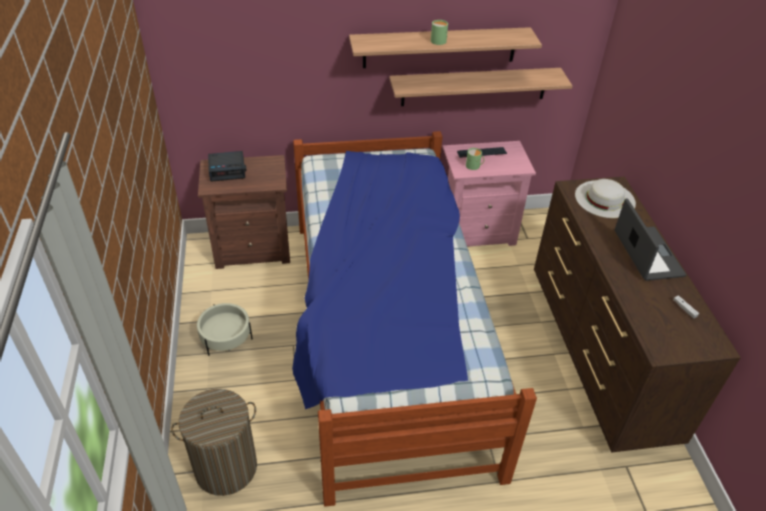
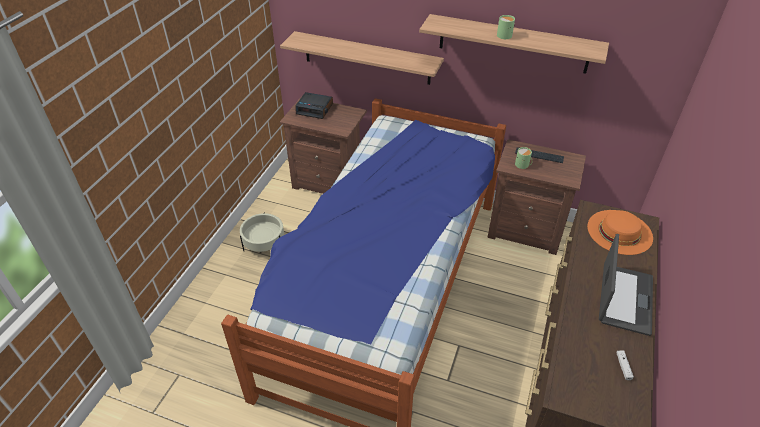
camera: 30 degrees right, 0 degrees up
laundry basket [171,389,257,496] -> none
shelf [389,68,573,106] -> shelf moved to [280,31,444,85]
pink nightstand [443,141,536,247] -> brown nightstand [487,139,586,255]
white hat [575,179,636,218] -> orange hat [587,210,653,255]

